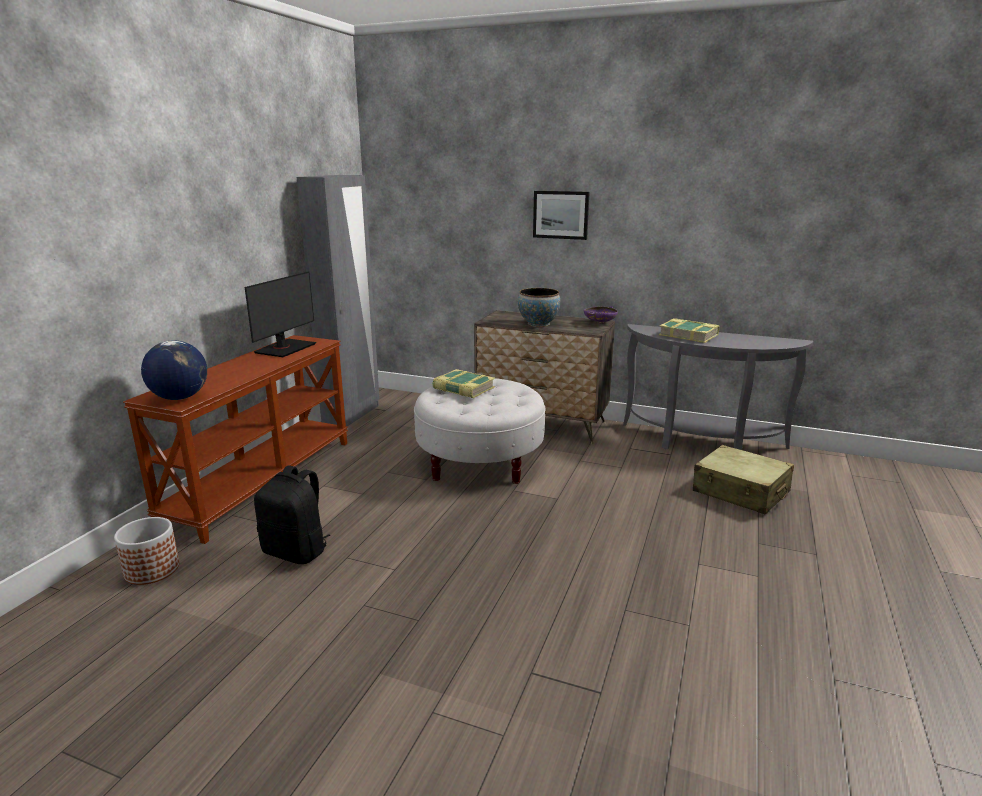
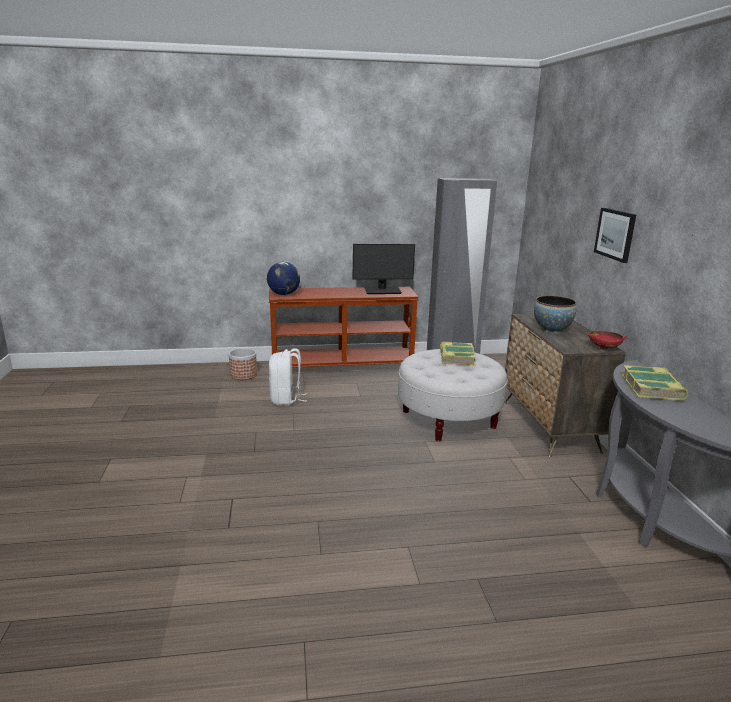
camera: 60 degrees right, 0 degrees up
black backpack [254,465,330,564] -> white backpack [269,348,307,406]
purple bowl [584,306,618,324] -> red bowl [585,331,628,350]
beige suitcase [693,445,794,514] -> none

